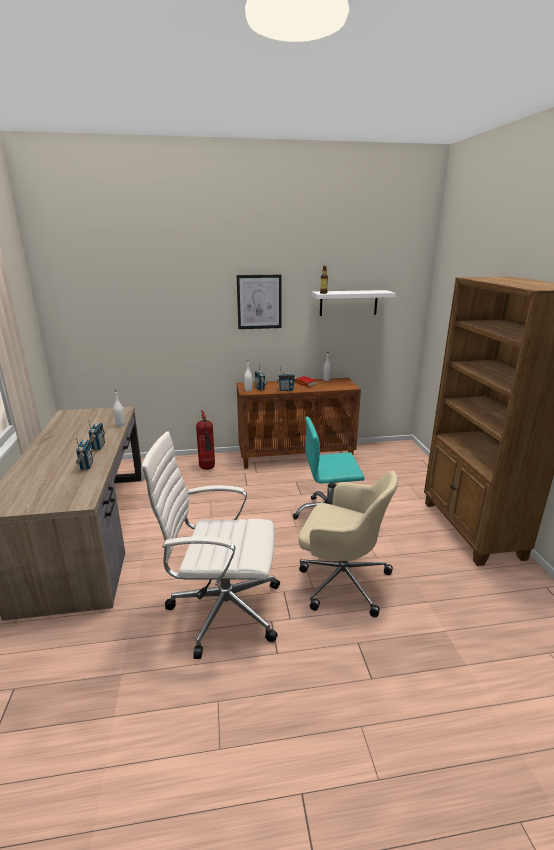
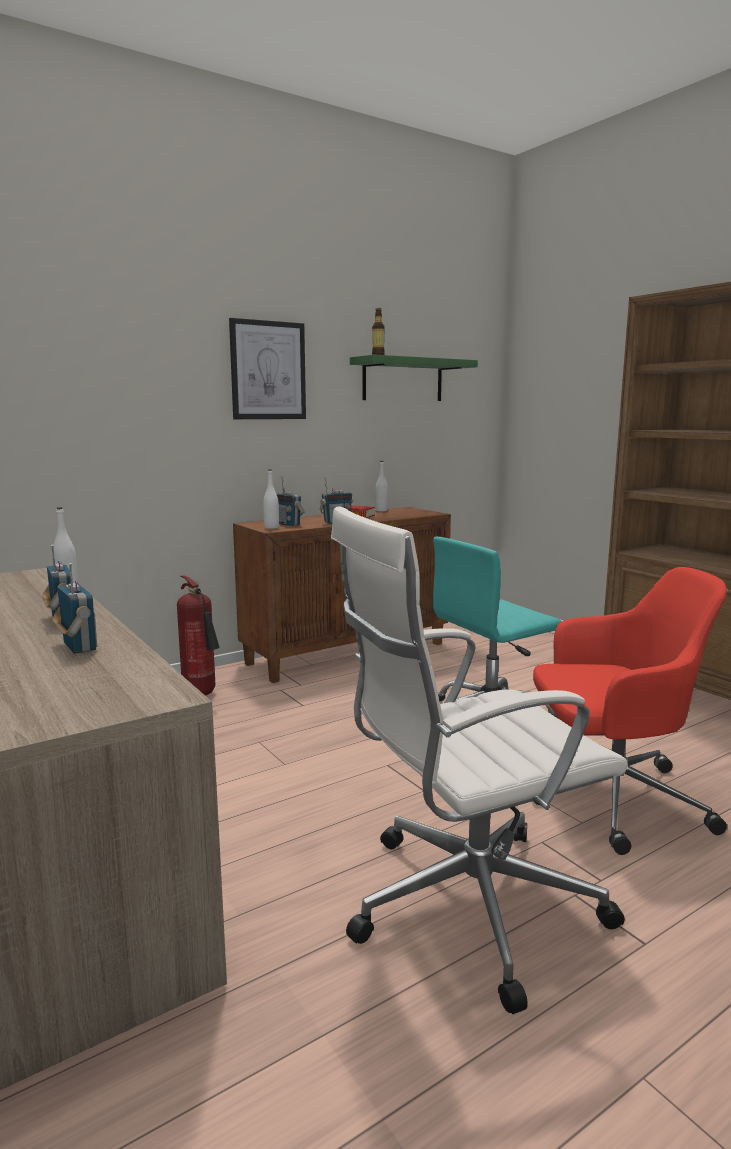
camera: 25 degrees left, 10 degrees down
beige office chair [299,471,398,617] -> red office chair [533,567,727,855]
white shelf [312,290,396,316] -> green shelf [350,354,478,401]

